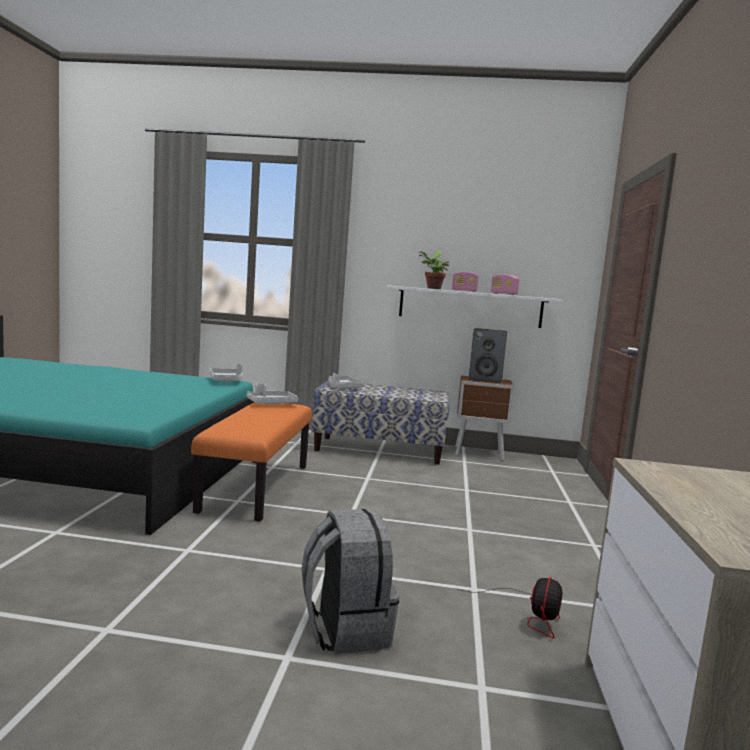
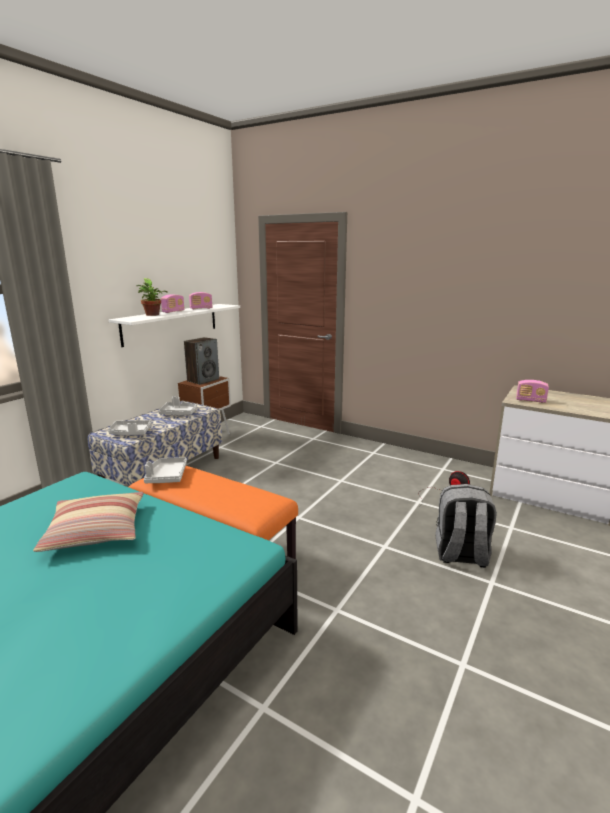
camera: 65 degrees left, 10 degrees up
grey tray [210,363,243,382] -> grey tray moved to [159,397,197,415]
none -> pillow [33,492,144,552]
none -> radio [516,380,549,403]

